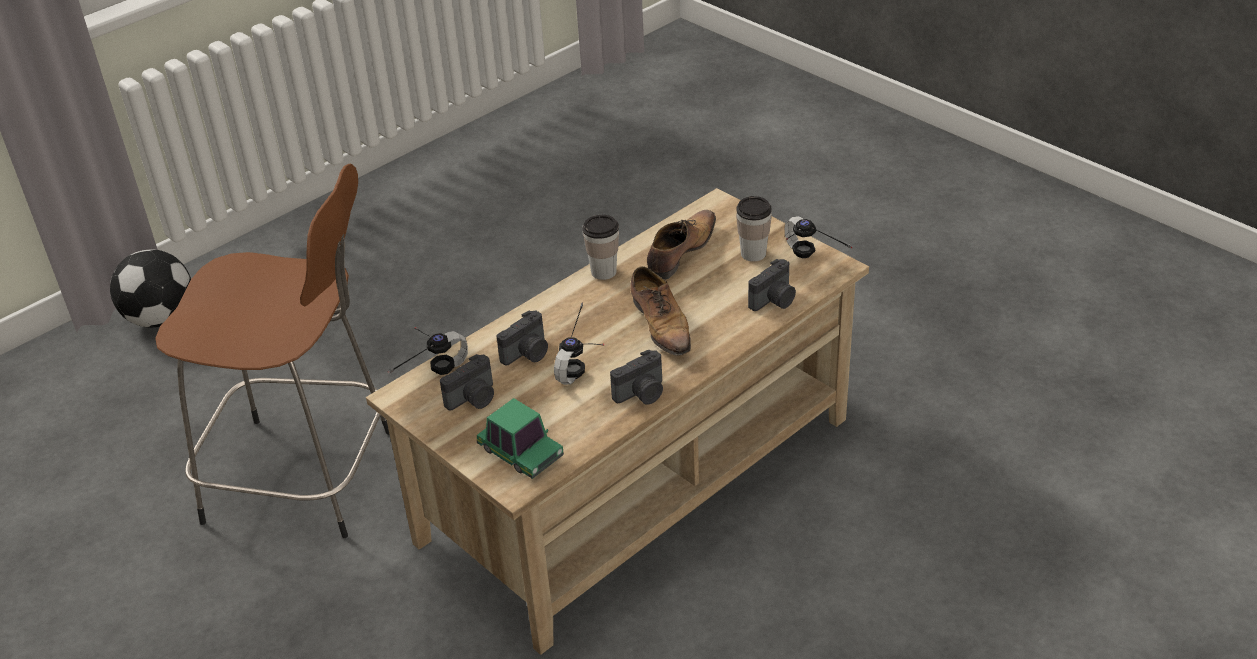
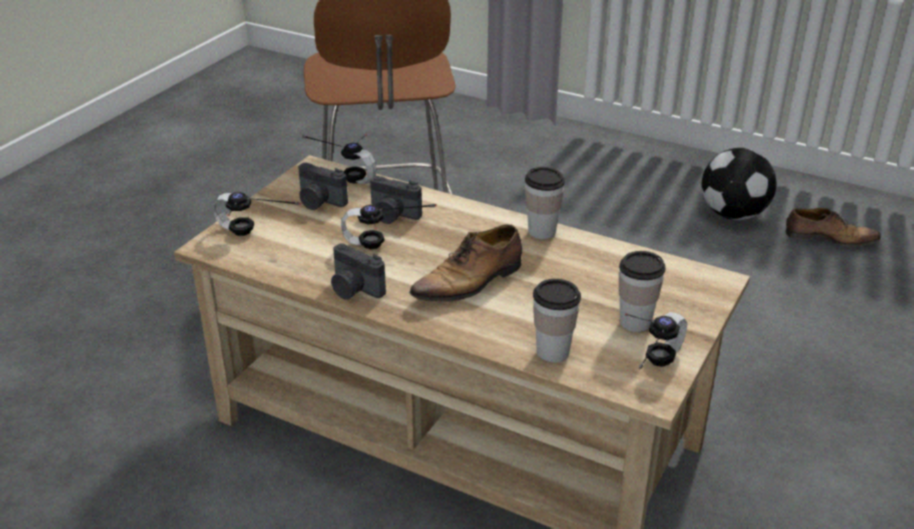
camera: 70 degrees right, 5 degrees down
football [110,249,191,328] -> football moved to [701,148,777,220]
toy car [477,398,564,479] -> headphones [213,192,301,236]
shoe [647,210,716,280] -> shoe moved to [785,208,881,246]
camera [748,259,796,311] -> cup [533,279,581,363]

